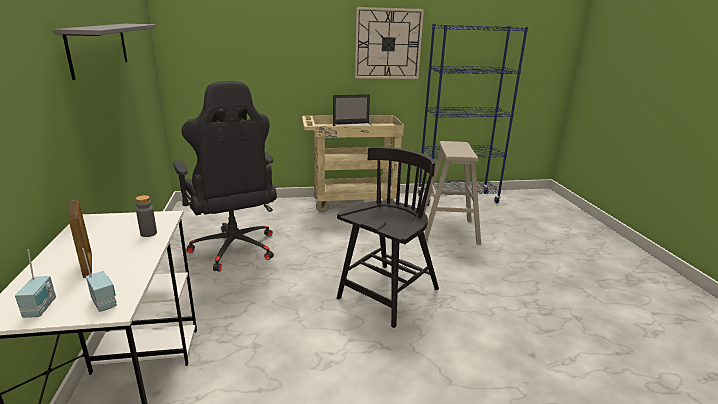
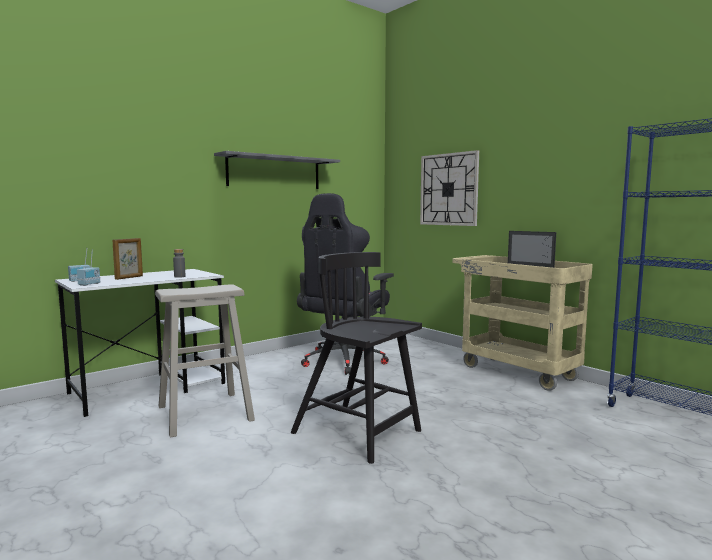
camera: 60 degrees right, 15 degrees down
black chair [337,147,439,328] -> black chair turned 150 degrees counterclockwise [291,252,422,464]
wall clock [355,7,424,79] -> wall clock moved to [420,150,479,226]
beige stool [424,141,481,245] -> beige stool moved to [155,284,255,438]

